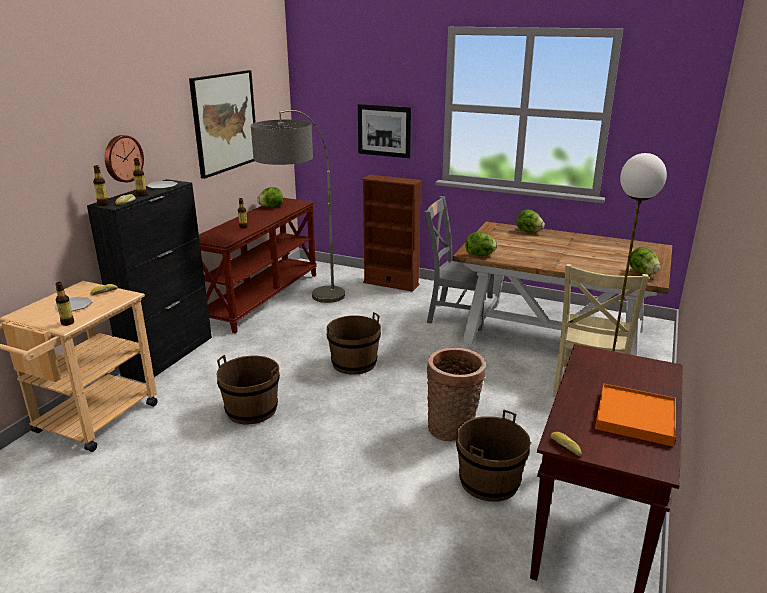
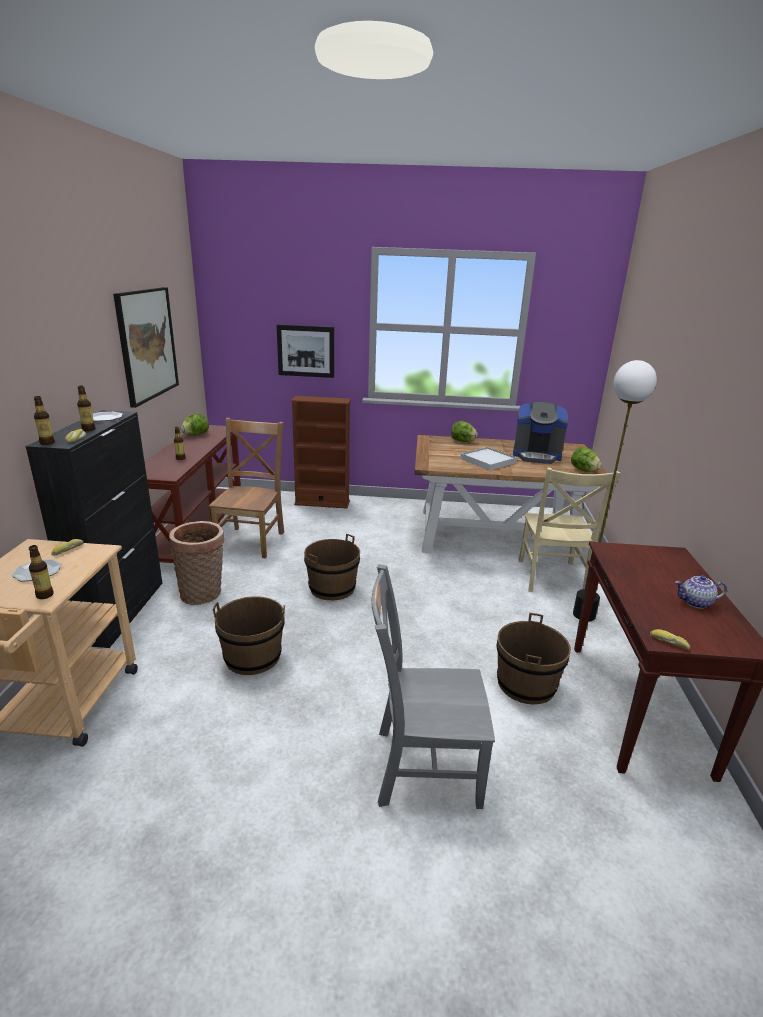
camera: 20 degrees left, 0 degrees up
wall clock [105,135,144,182] -> none
floor lamp [251,110,345,303] -> brown chair [209,418,284,558]
grey chair [425,196,494,331] -> grey chair moved to [372,564,495,809]
basket [427,348,486,442] -> basket moved to [169,521,225,605]
lettuce [466,232,497,256] -> none
orange tray [595,384,676,447] -> teapot [675,575,727,609]
none -> white tray [461,447,517,471]
none -> coffee machine [513,401,568,464]

